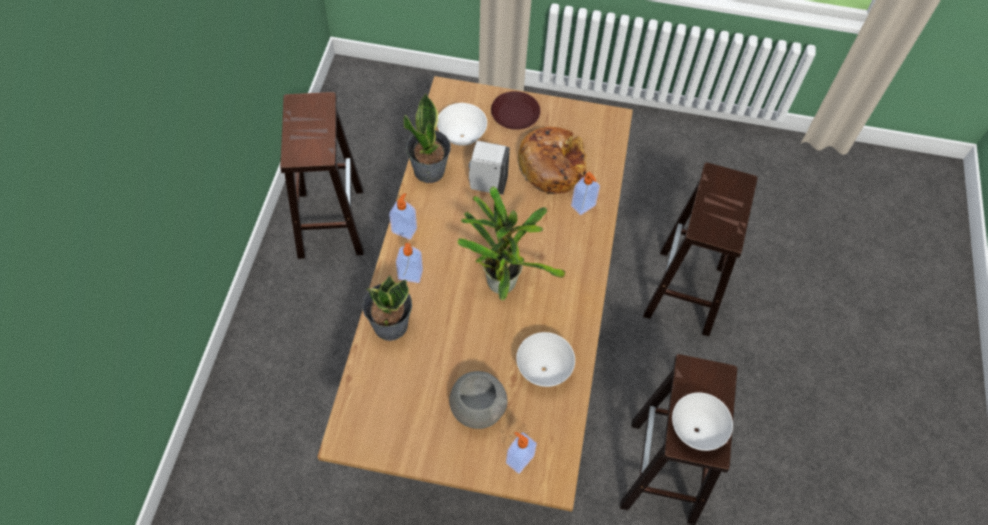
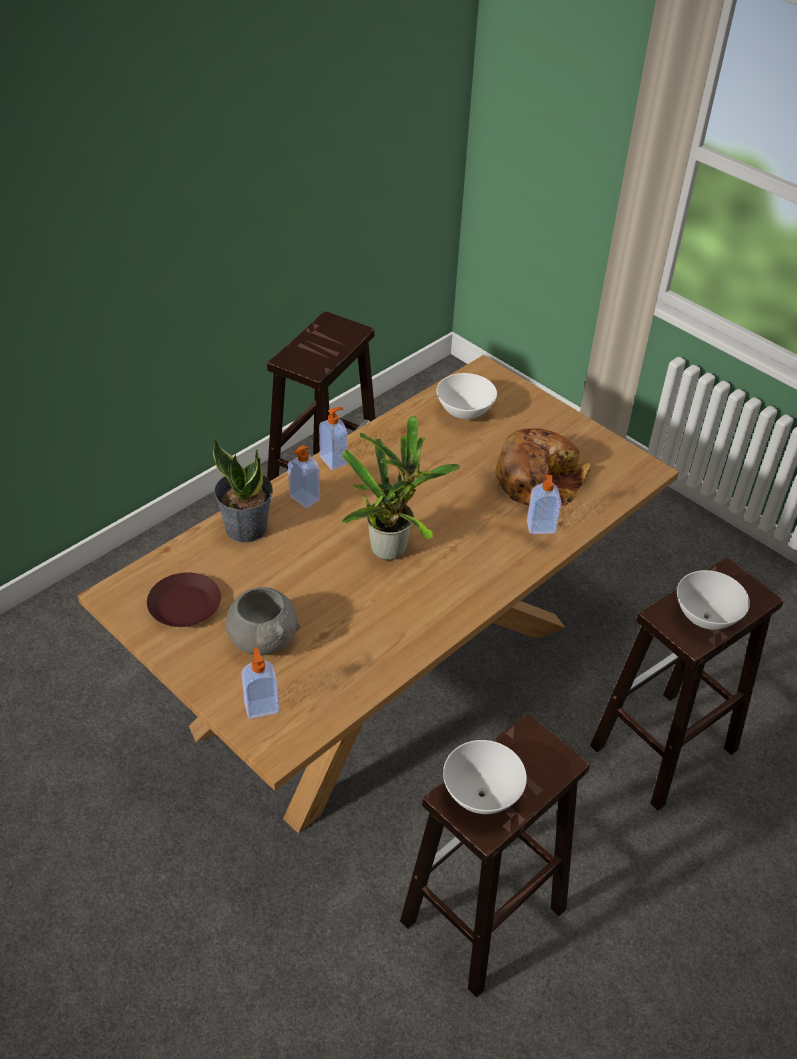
camera: 35 degrees right, 15 degrees down
potted plant [403,93,451,183] -> none
white soap dispenser [469,141,510,195] -> none
brown plate [491,91,540,130] -> brown plate moved to [147,572,221,627]
white bowl [516,332,575,387] -> white bowl moved to [677,570,750,630]

